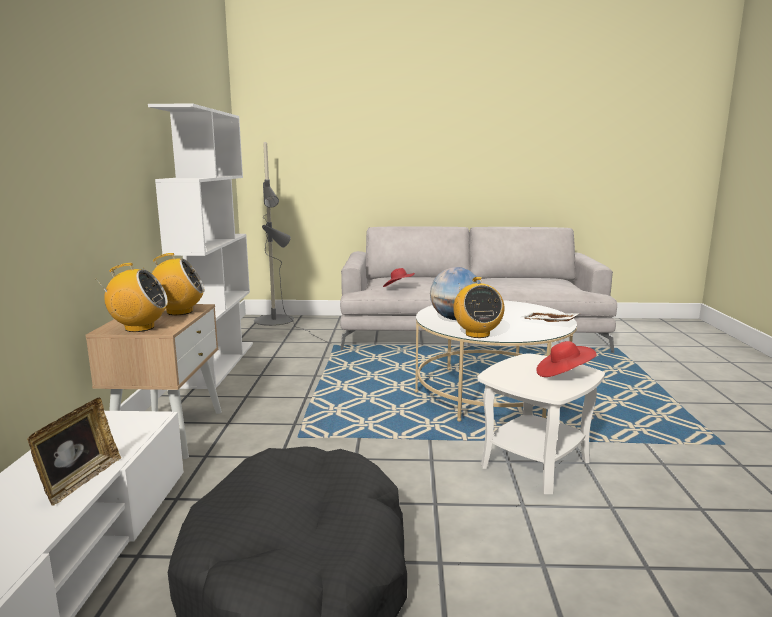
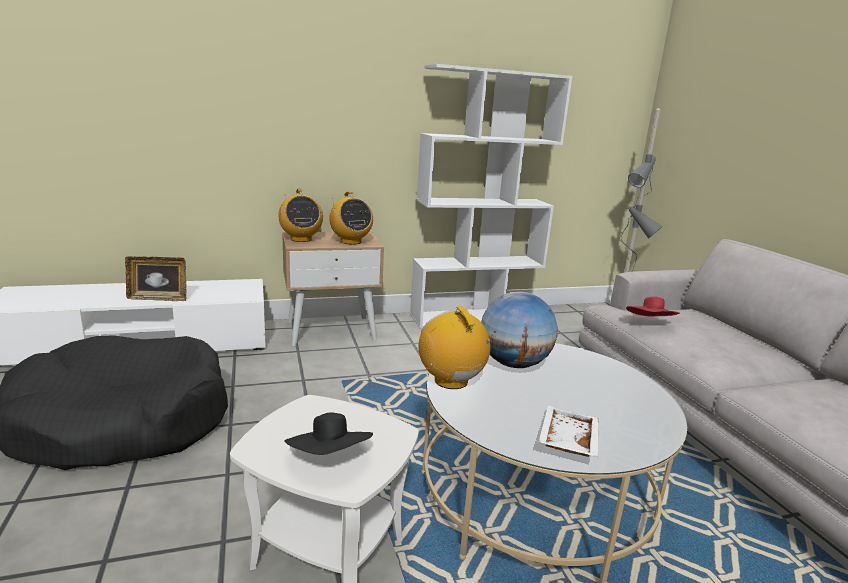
camera: 70 degrees right, 5 degrees up
radio [453,277,504,338] -> radio turned 90 degrees clockwise [419,306,496,389]
red hat [536,341,597,377] -> black hat [284,412,373,455]

